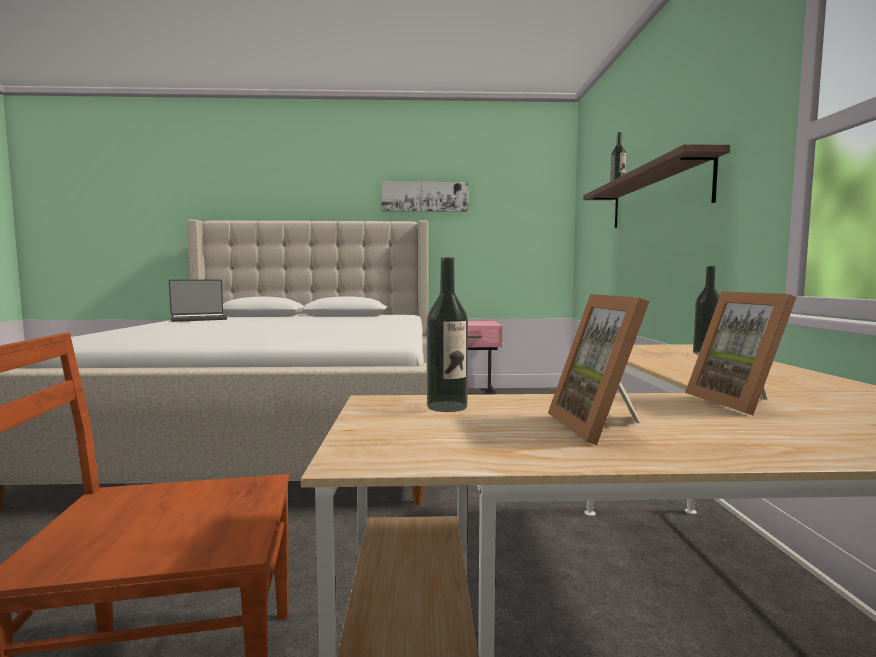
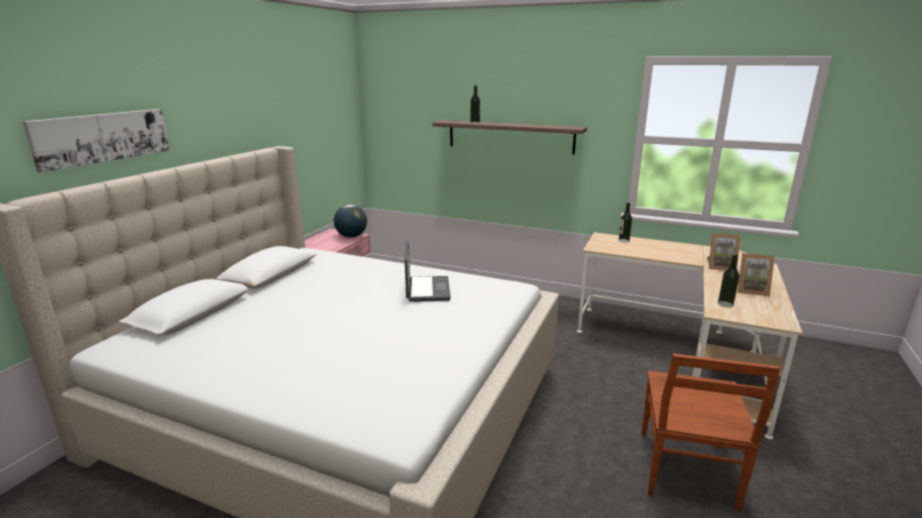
camera: 65 degrees left, 15 degrees up
laptop [169,280,227,322] -> laptop moved to [405,241,451,302]
picture [381,182,468,212] -> picture moved to [22,109,170,173]
none -> globe [334,205,367,238]

